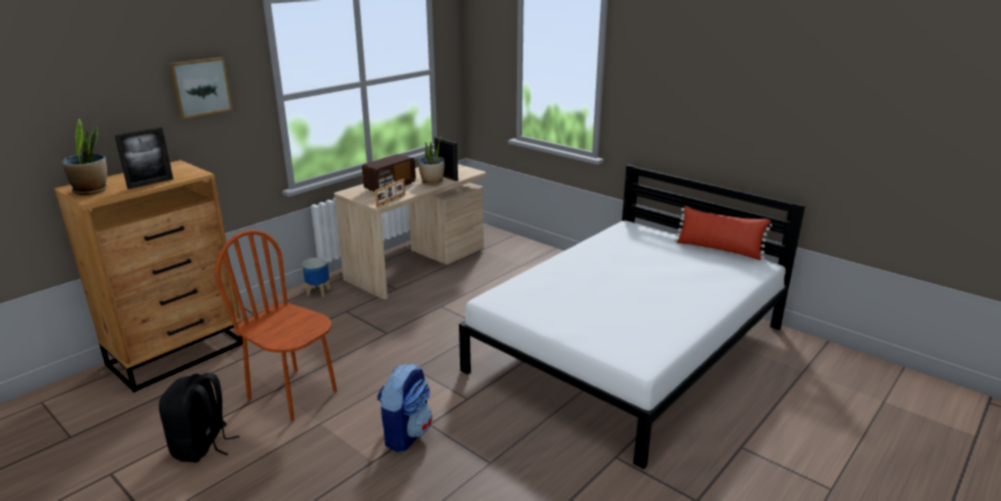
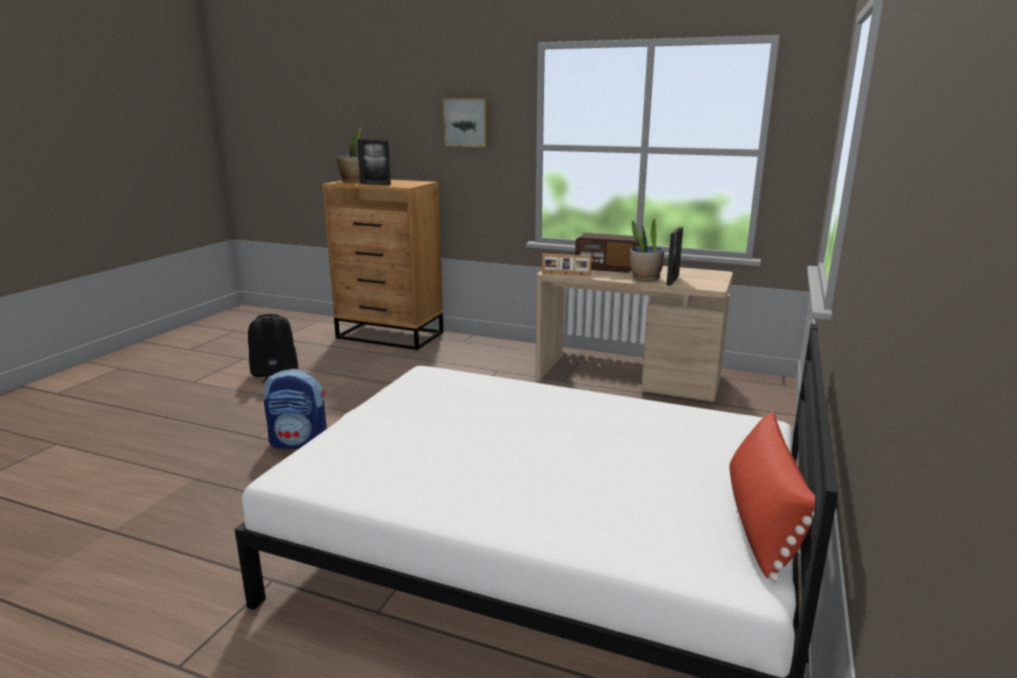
camera: 70 degrees right, 5 degrees down
brown chair [215,230,337,421] -> none
planter [302,258,330,297] -> none

